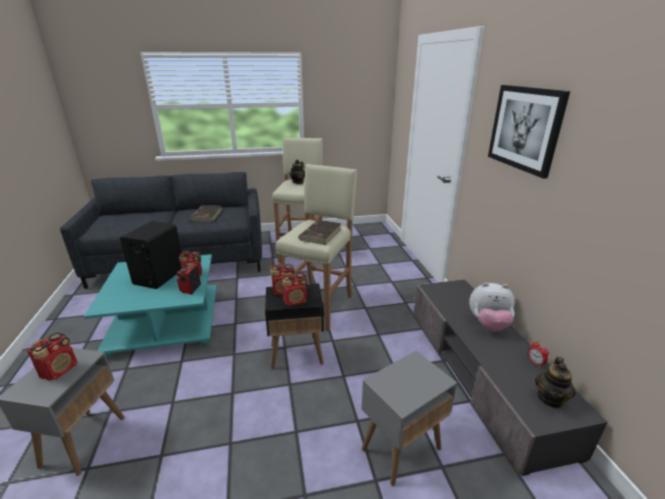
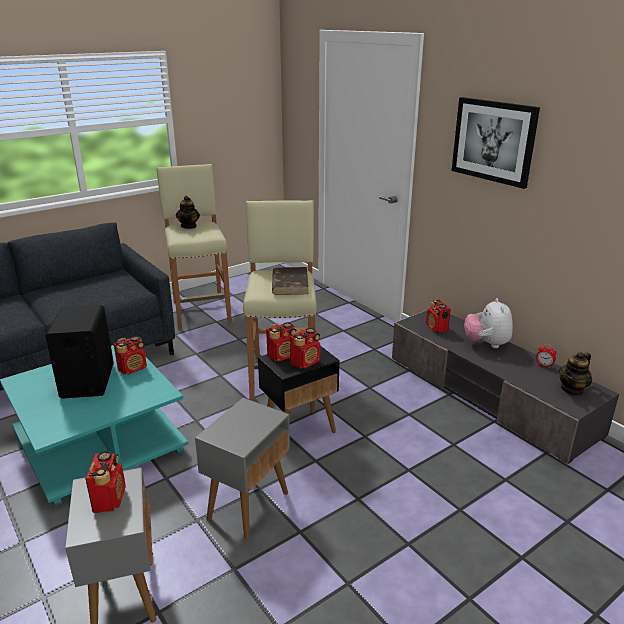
camera: 25 degrees left, 0 degrees up
radio [177,263,201,295] -> radio moved to [426,299,451,333]
brown book [190,205,222,222] -> none
grey side table [362,351,457,486] -> grey side table moved to [195,398,290,540]
plush toy [469,283,515,332] -> plush toy turned 105 degrees clockwise [464,298,513,348]
teapot [535,357,576,409] -> teapot turned 45 degrees clockwise [559,352,592,396]

